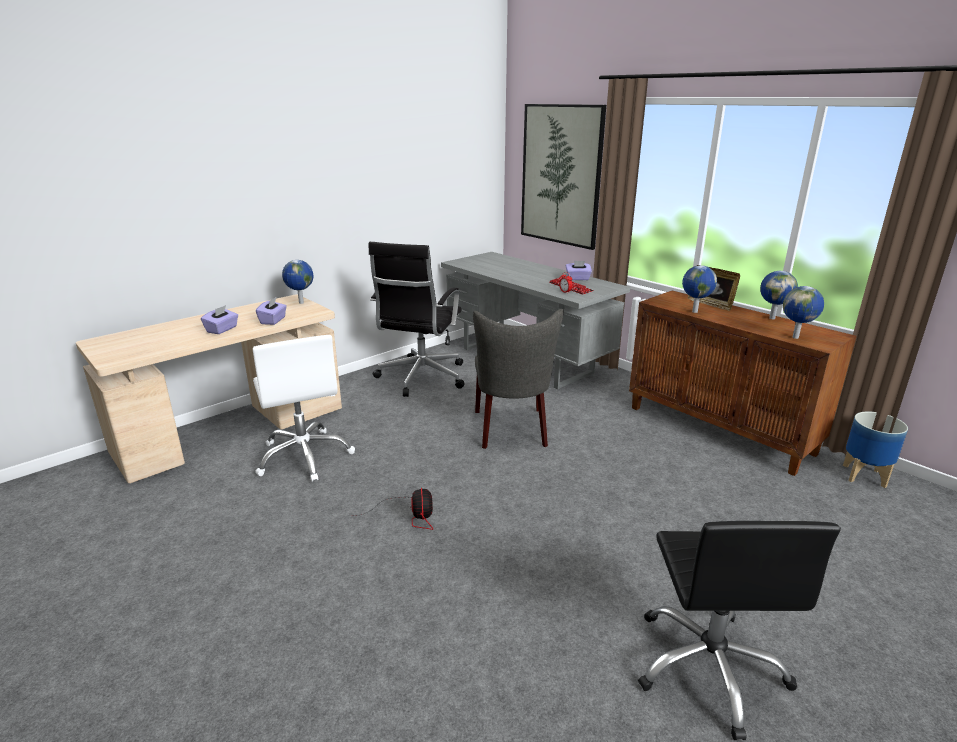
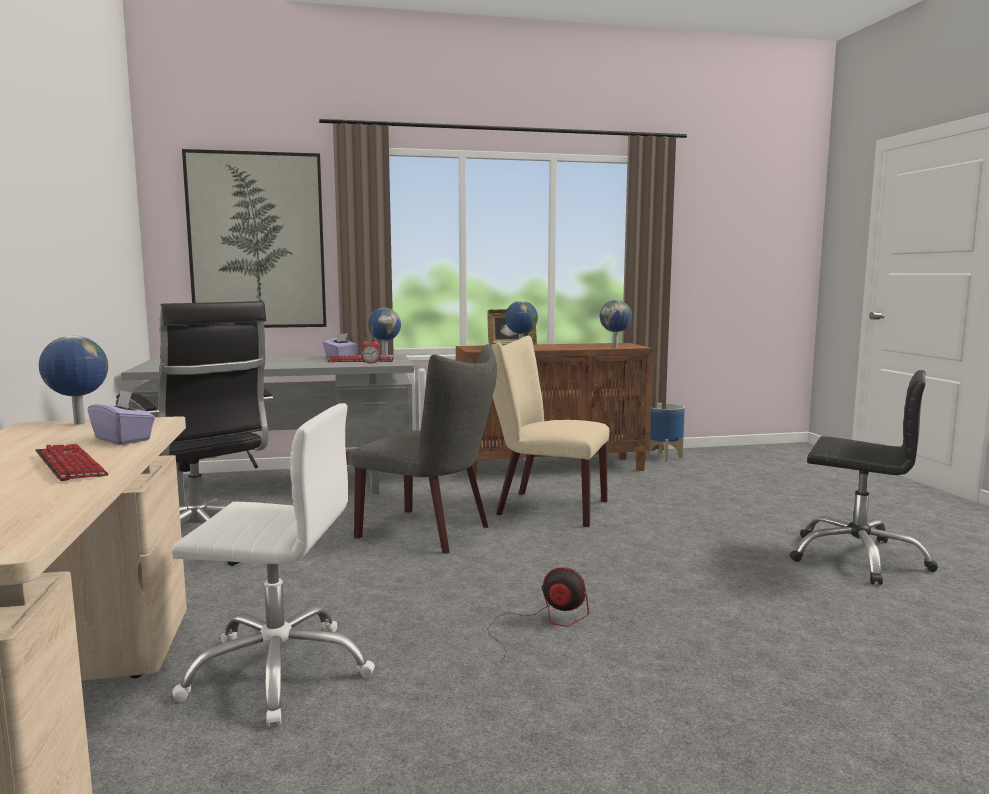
camera: 60 degrees left, 15 degrees down
purple tissue box [201,305,238,334] -> keyboard [35,444,108,481]
globe [760,271,798,320] -> globe moved to [368,308,401,356]
none -> beige chair [492,336,610,527]

